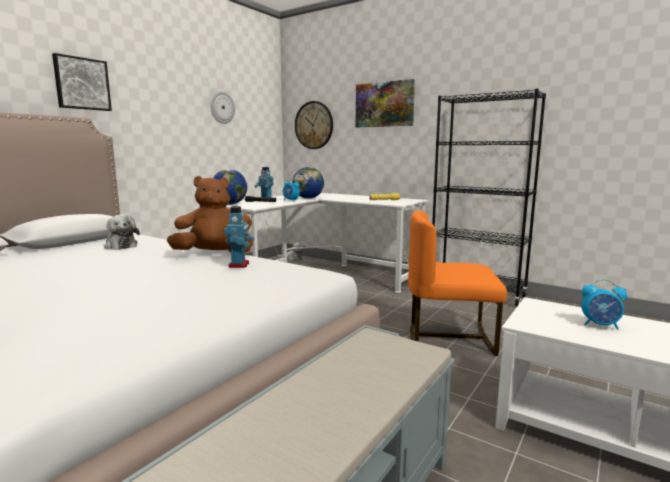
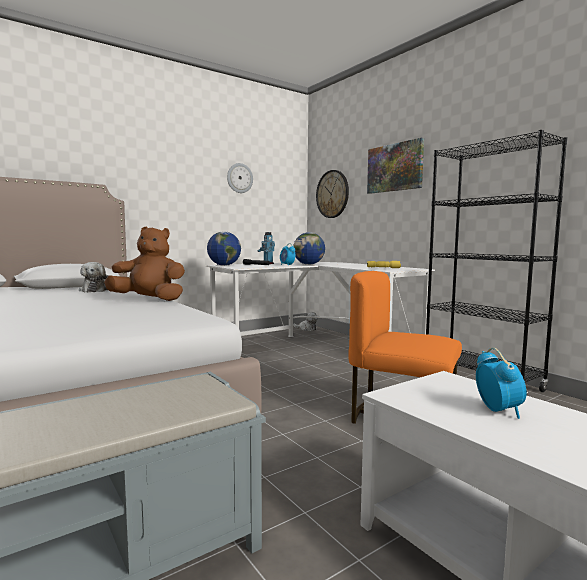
camera: 20 degrees right, 5 degrees down
picture [52,53,112,111] -> none
toy robot [224,206,254,268] -> none
alarm clock [581,279,627,330] -> alarm clock turned 135 degrees counterclockwise [476,348,527,419]

